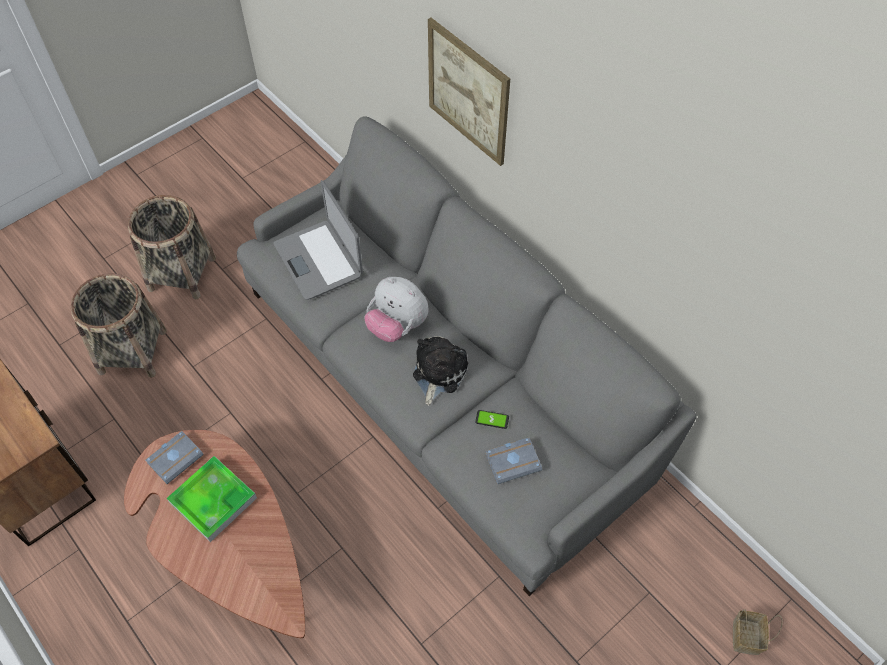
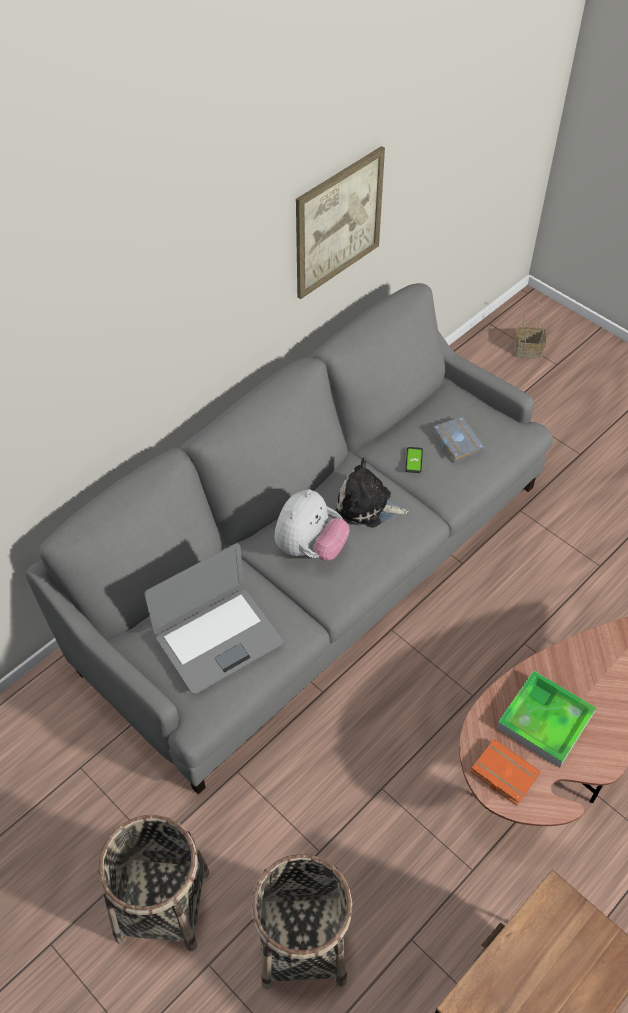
camera: 95 degrees left, 5 degrees down
grey book [146,431,204,484] -> orange book [470,739,541,805]
picture [428,18,510,166] -> picture moved to [296,146,385,299]

